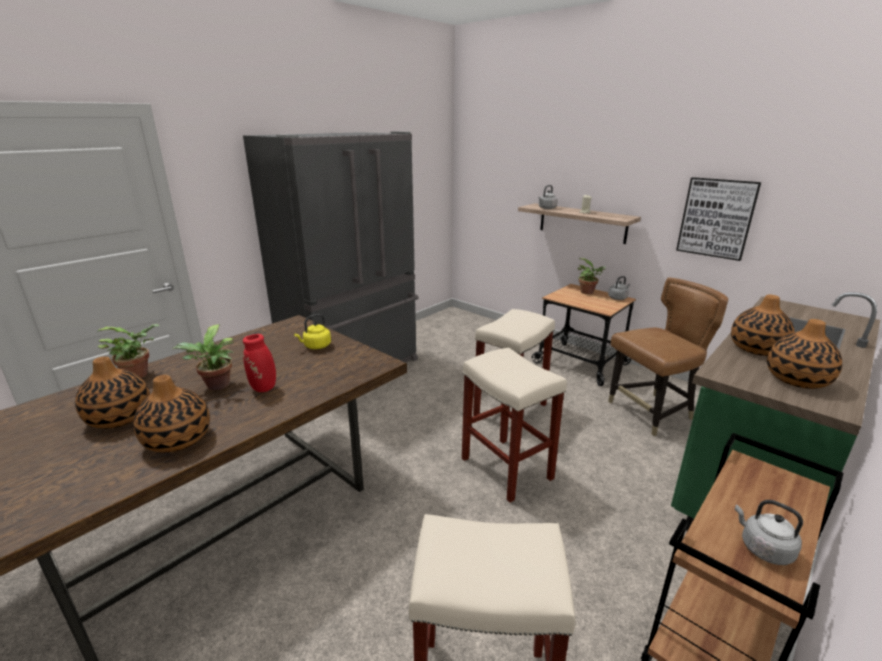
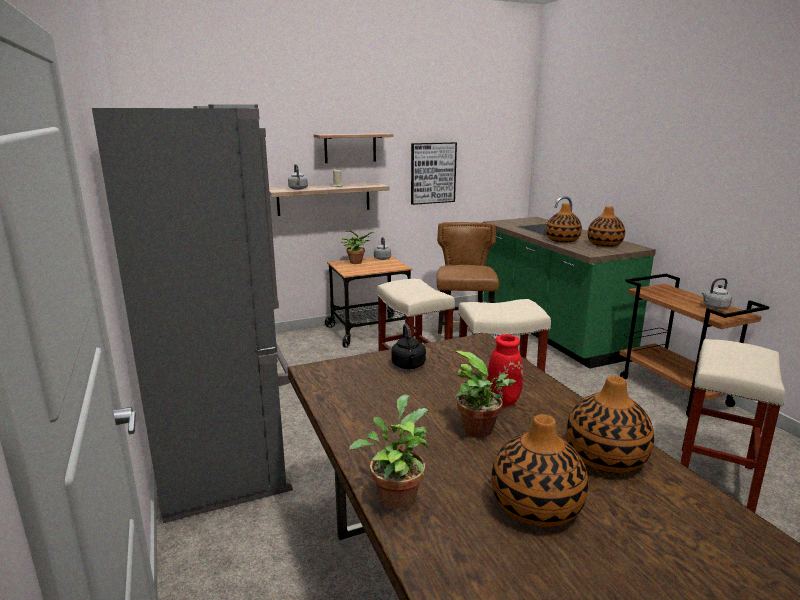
camera: 65 degrees left, 5 degrees down
yellow kettle [294,314,331,349] -> black kettle [392,324,426,369]
none -> shelf [314,133,393,163]

